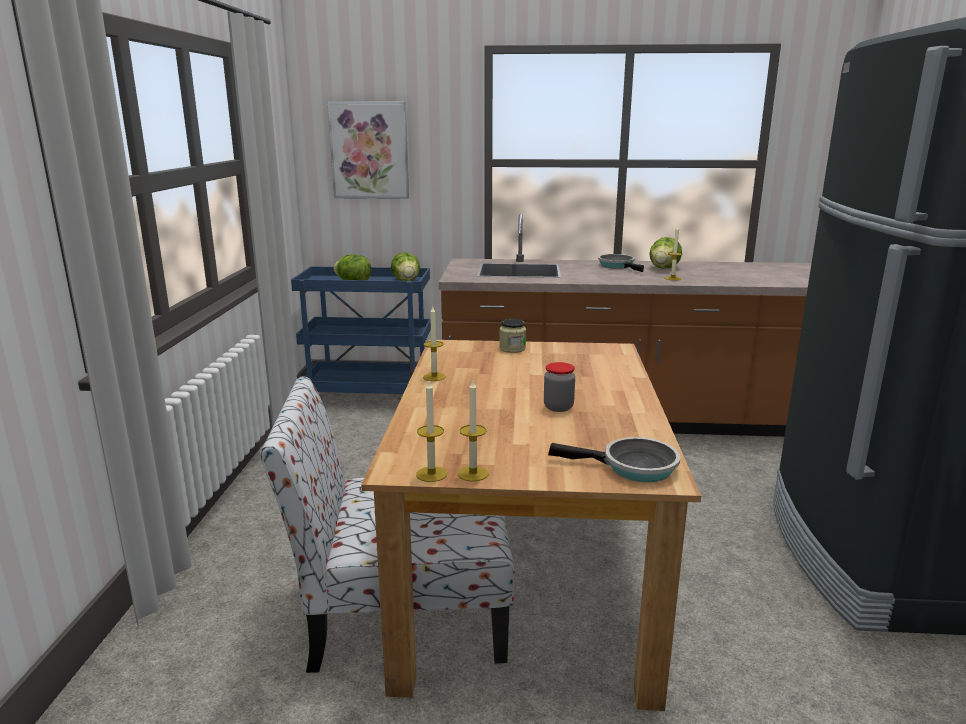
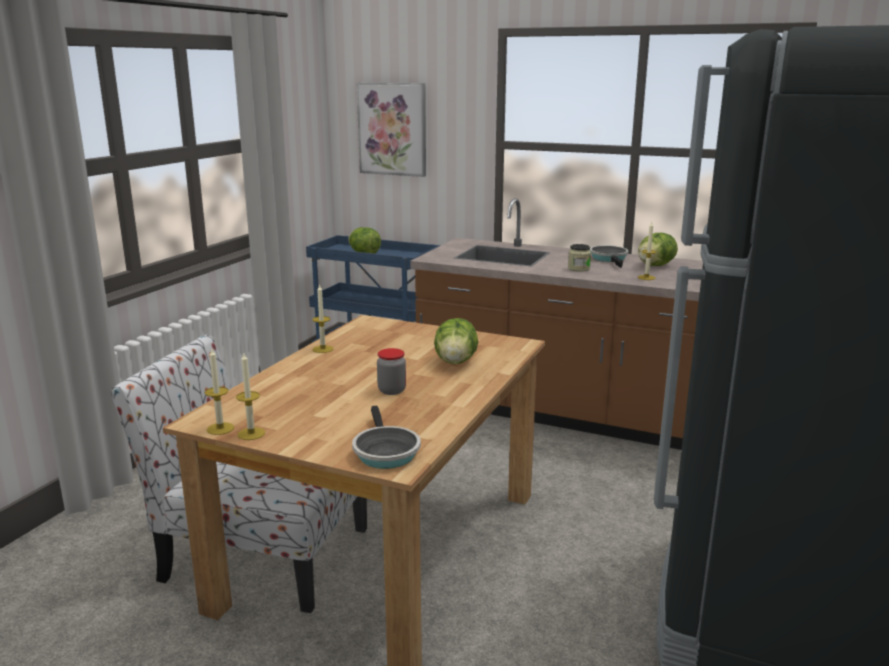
camera: 20 degrees right, 0 degrees up
lettuce [391,252,420,281] -> lettuce moved to [434,318,478,364]
jar [499,319,526,353] -> jar moved to [568,244,591,272]
frying pan [548,437,680,482] -> frying pan turned 45 degrees clockwise [352,406,421,469]

